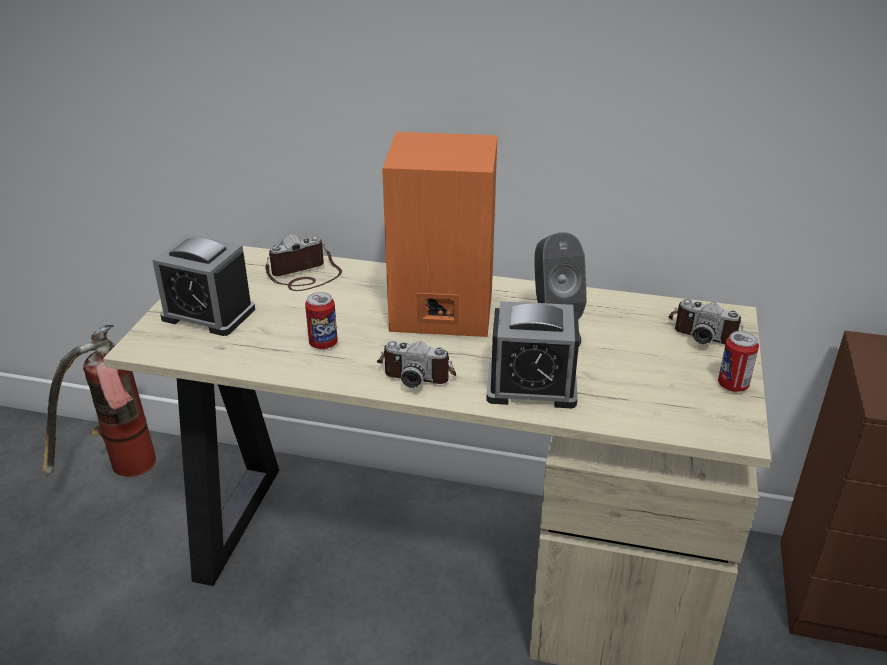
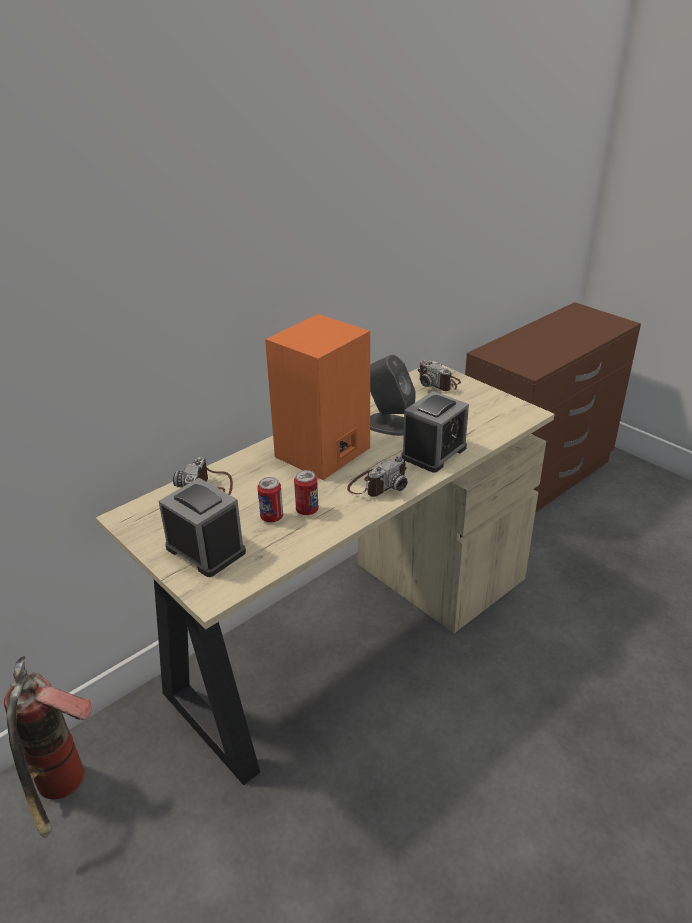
camera: 55 degrees left, 0 degrees up
alarm clock [152,234,255,336] -> alarm clock turned 105 degrees counterclockwise [159,478,246,577]
camera [668,299,744,345] -> camera turned 75 degrees clockwise [418,360,461,391]
can [718,331,759,392] -> can moved to [257,477,283,522]

